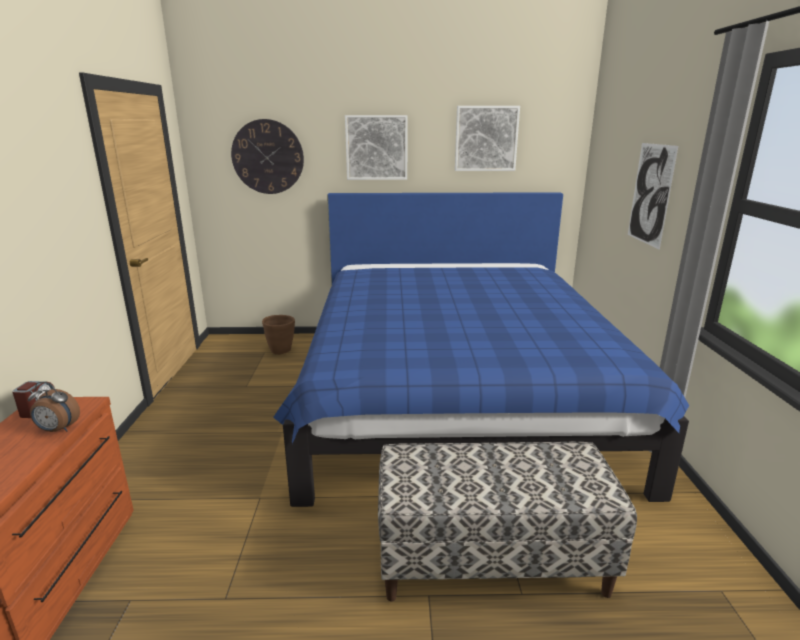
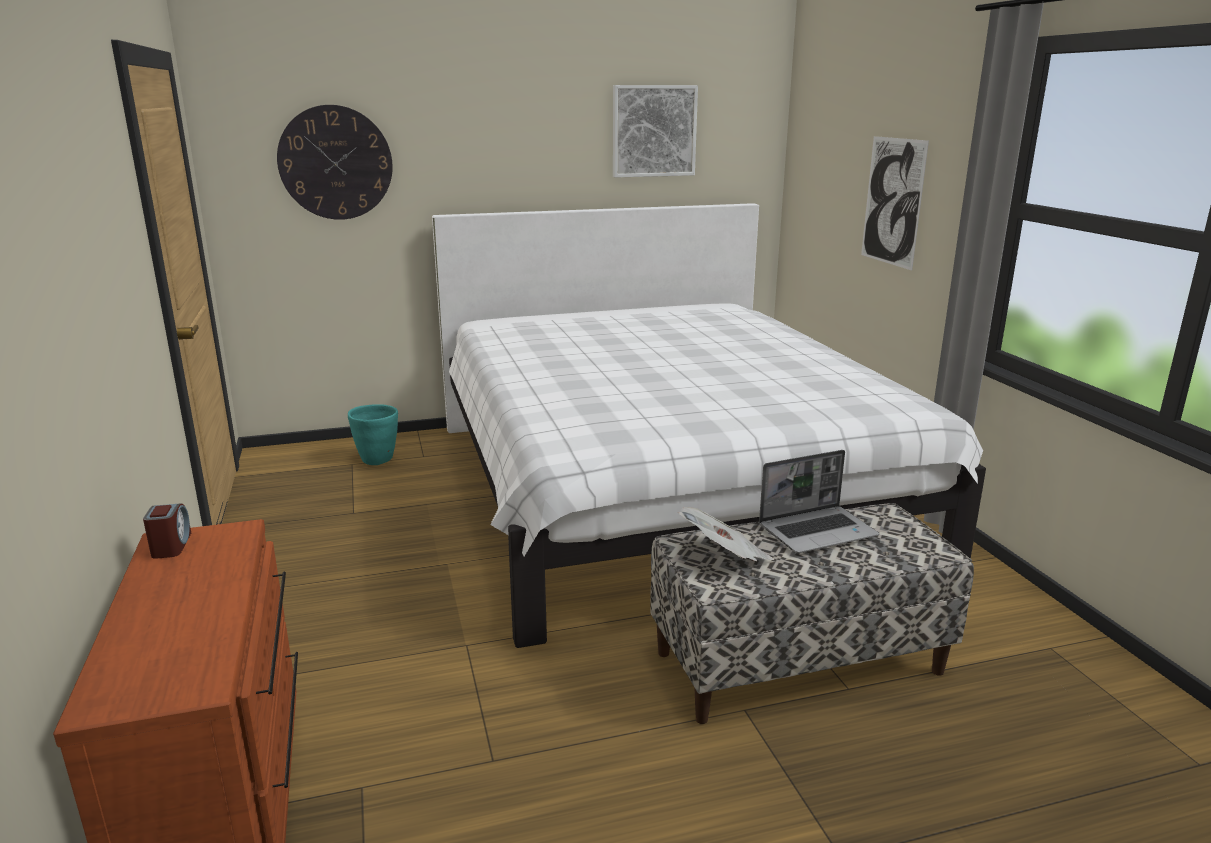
camera: 15 degrees left, 0 degrees up
alarm clock [28,382,80,432] -> none
brown planter [262,315,295,355] -> turquoise planter [348,404,398,465]
blue bed [273,192,689,507] -> white bed [432,203,986,648]
picture [345,115,408,180] -> none
none -> newspaper [678,507,774,561]
none -> laptop [759,450,879,553]

